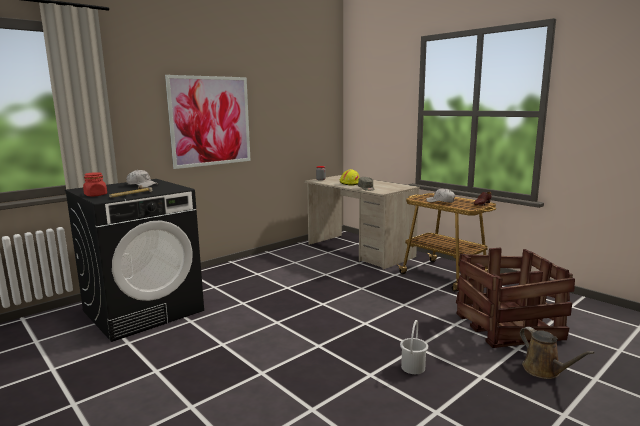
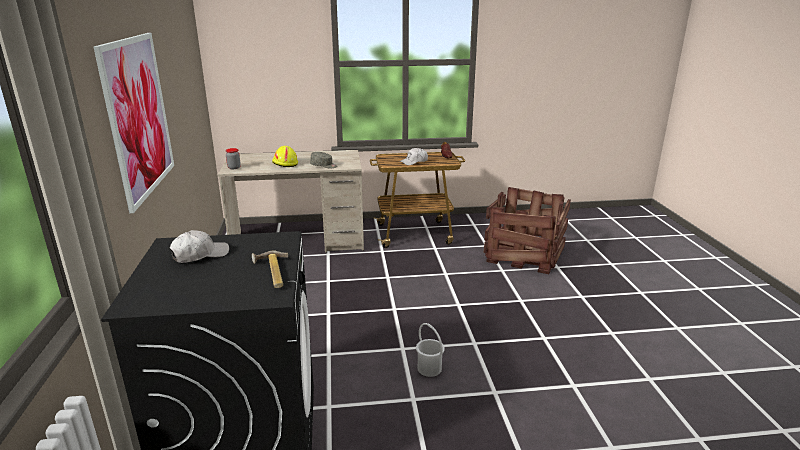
camera: 55 degrees left, 10 degrees up
red jar [83,172,107,196] -> none
white bucket [400,320,428,374] -> white bucket moved to [416,323,445,377]
brown watering can [520,327,595,379] -> none

